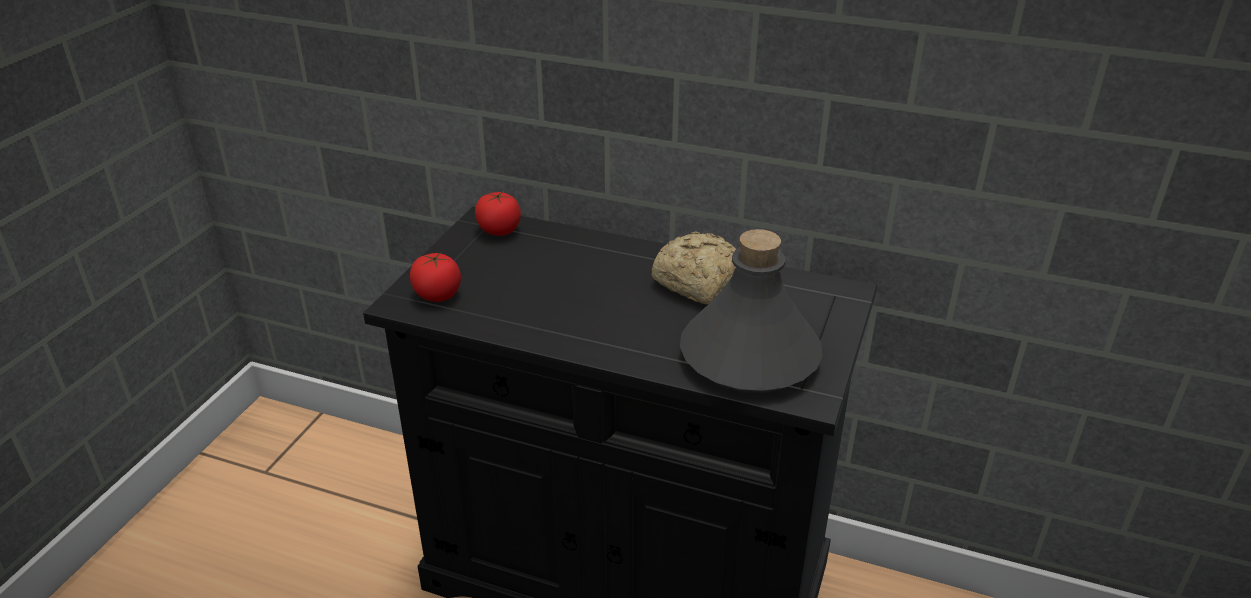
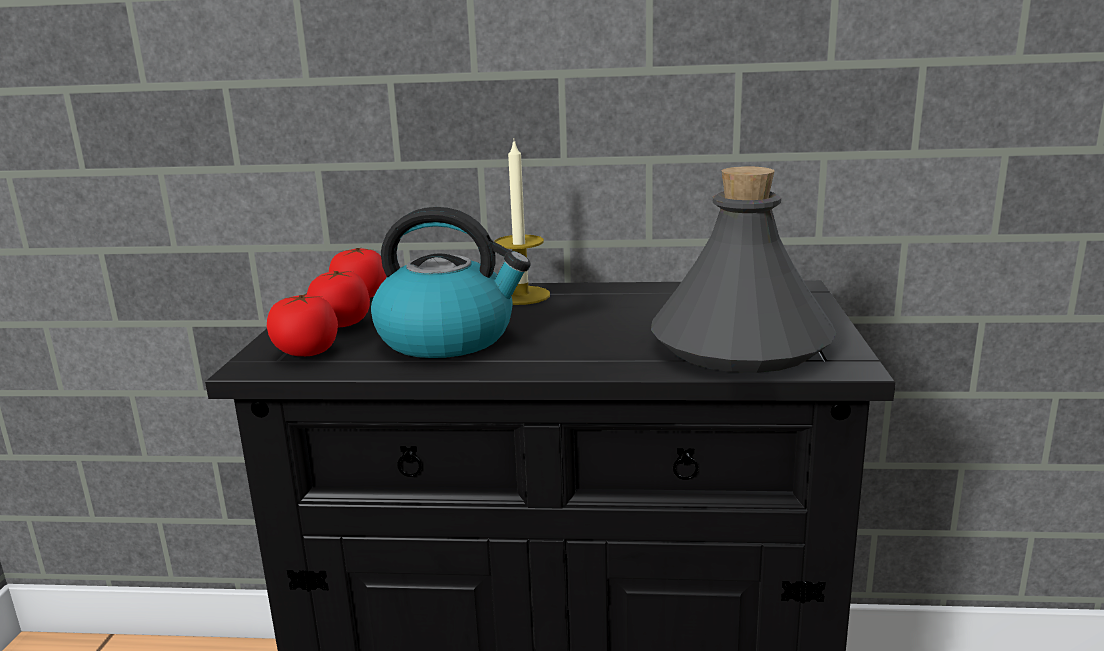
camera: 15 degrees left, 15 degrees down
bread [652,232,736,304] -> none
none -> tomato [307,271,370,328]
none -> kettle [371,207,531,358]
none -> candle [494,138,550,305]

